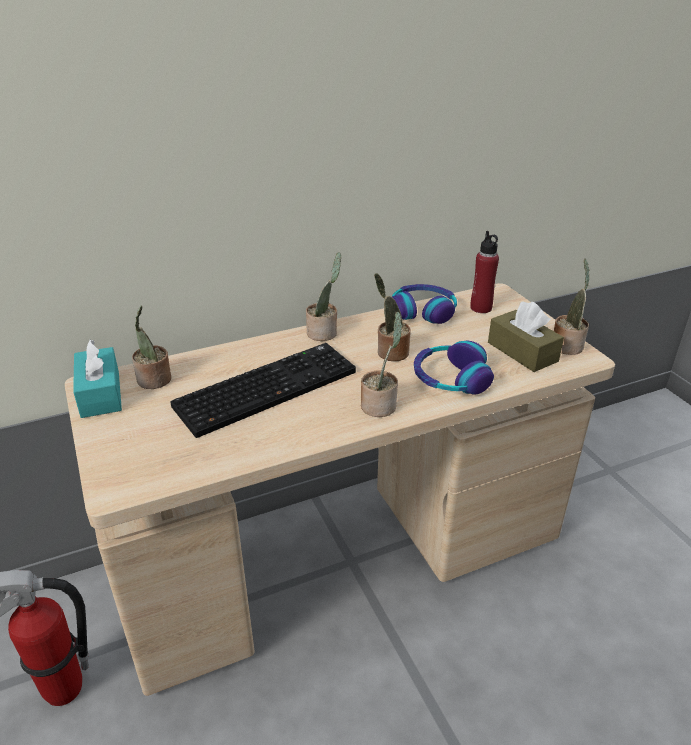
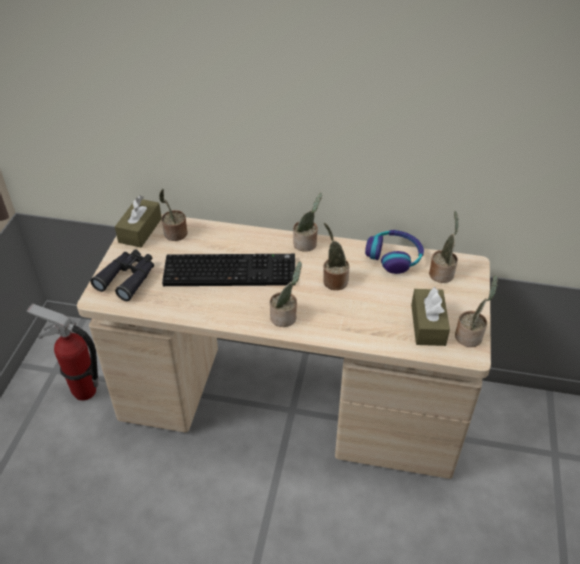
camera: 35 degrees right, 10 degrees up
turquoise tissue box [73,340,122,418] -> brown tissue box [115,196,162,248]
headphones [414,341,494,395] -> none
red bottle [470,231,499,313] -> potted plant [429,211,459,283]
none -> black binoculars [90,249,154,301]

